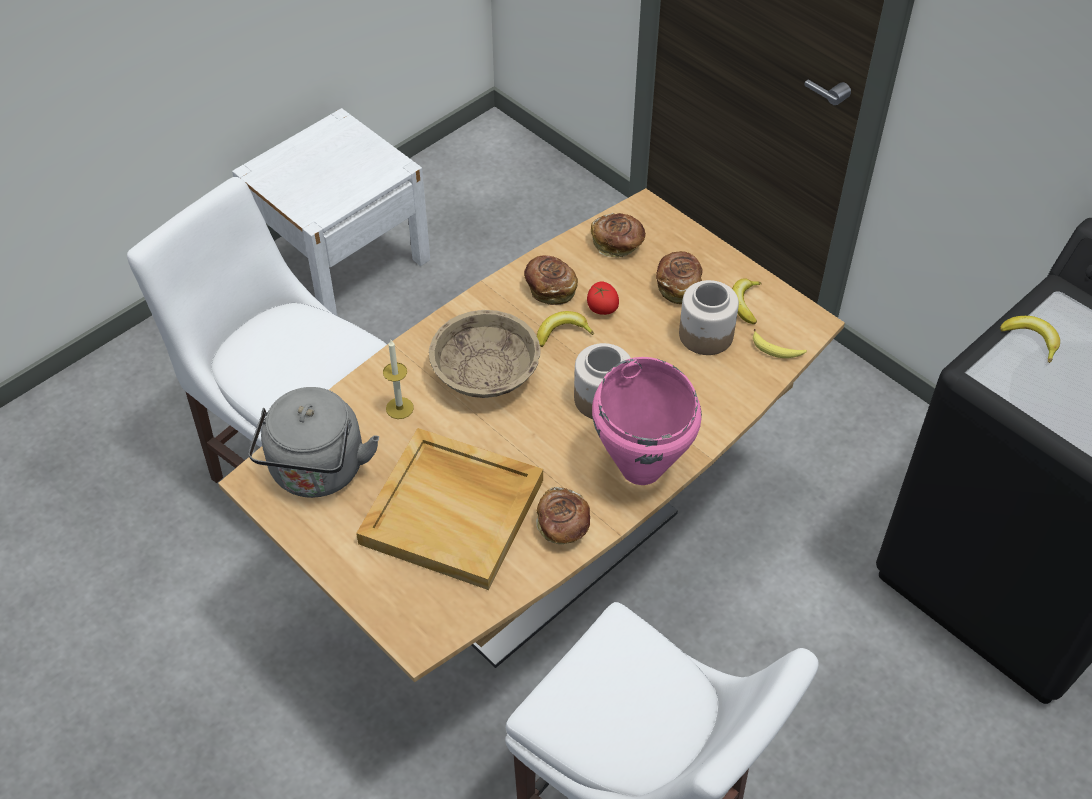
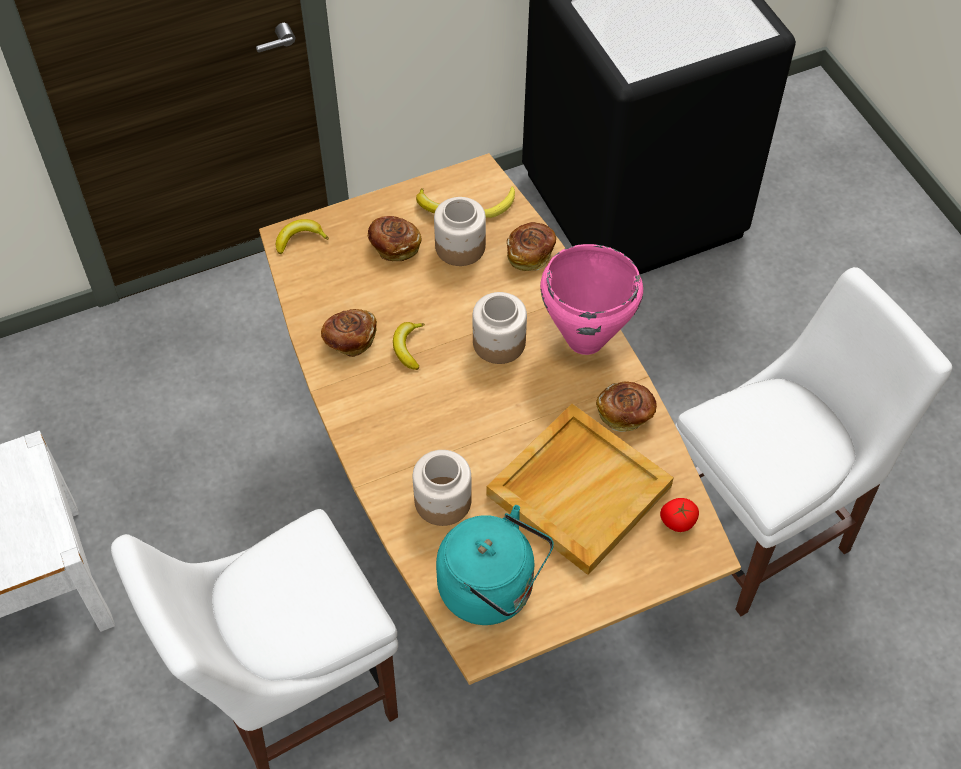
camera: 70 degrees left, 5 degrees up
grey kettle [248,387,379,498] -> turquoise kettle [436,505,554,625]
candle [383,340,414,419] -> jar [413,450,472,526]
beige bowl [429,310,541,398] -> none
tomato [587,281,619,315] -> tomato moved to [660,498,699,532]
bread [591,213,646,258] -> bread moved to [507,222,556,271]
banana [1000,316,1060,363] -> banana moved to [276,219,329,254]

